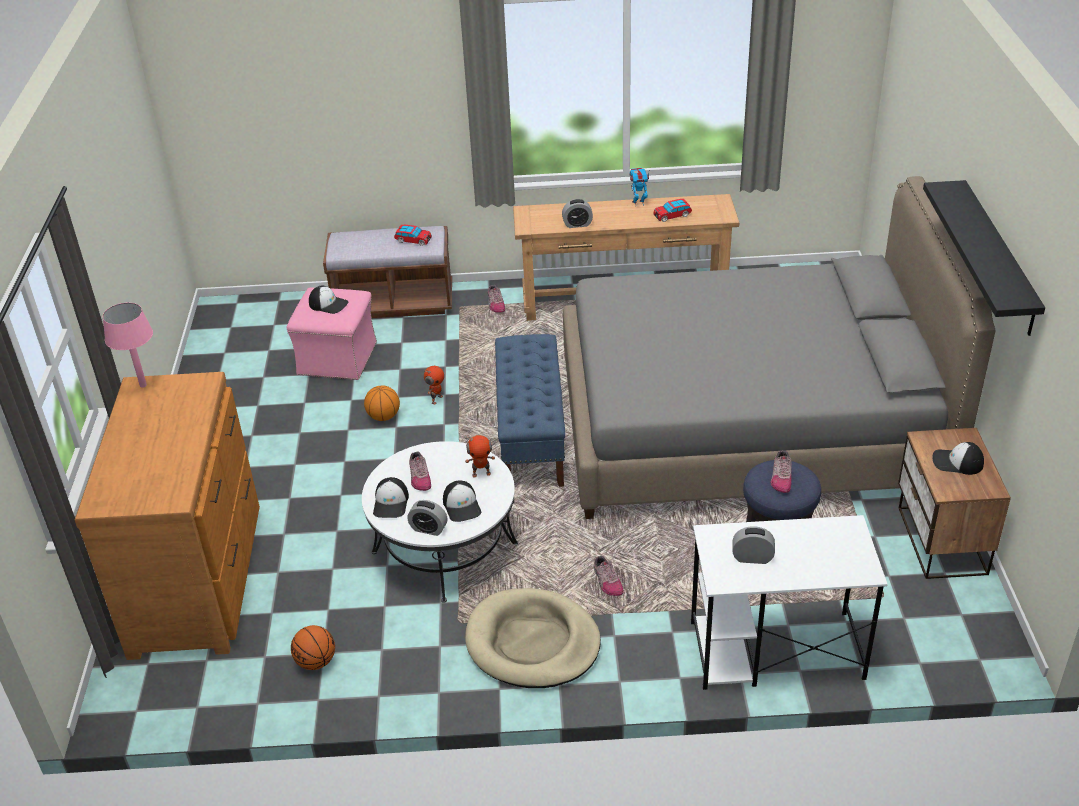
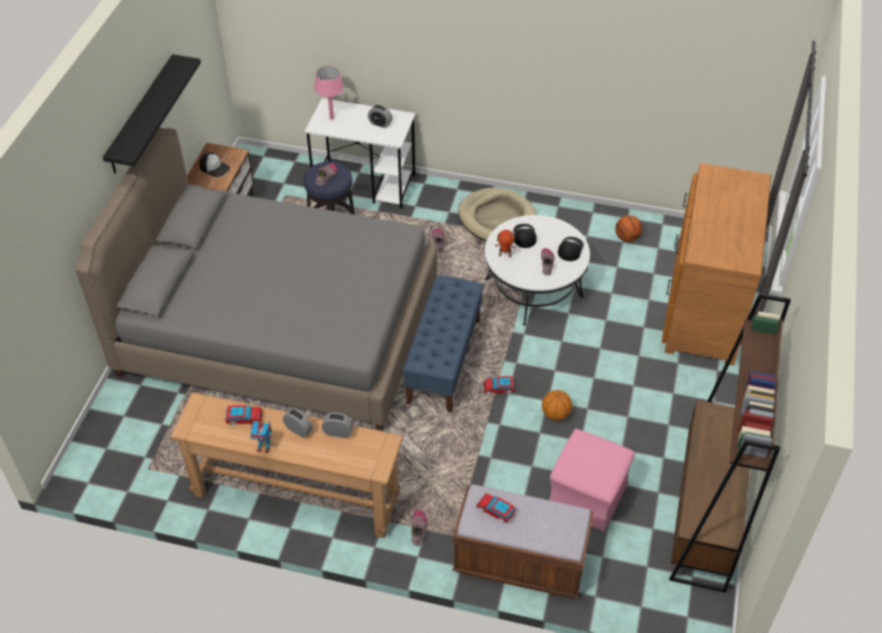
camera: 165 degrees left, 10 degrees up
pink table lamp [103,303,153,388] -> pink table lamp moved to [314,66,344,120]
cap [309,285,348,314] -> none
alarm clock [407,500,447,536] -> alarm clock moved to [283,408,313,438]
toy robot [424,366,444,405] -> none
none -> toy car [483,376,515,394]
none -> brown bookcase [669,293,791,593]

